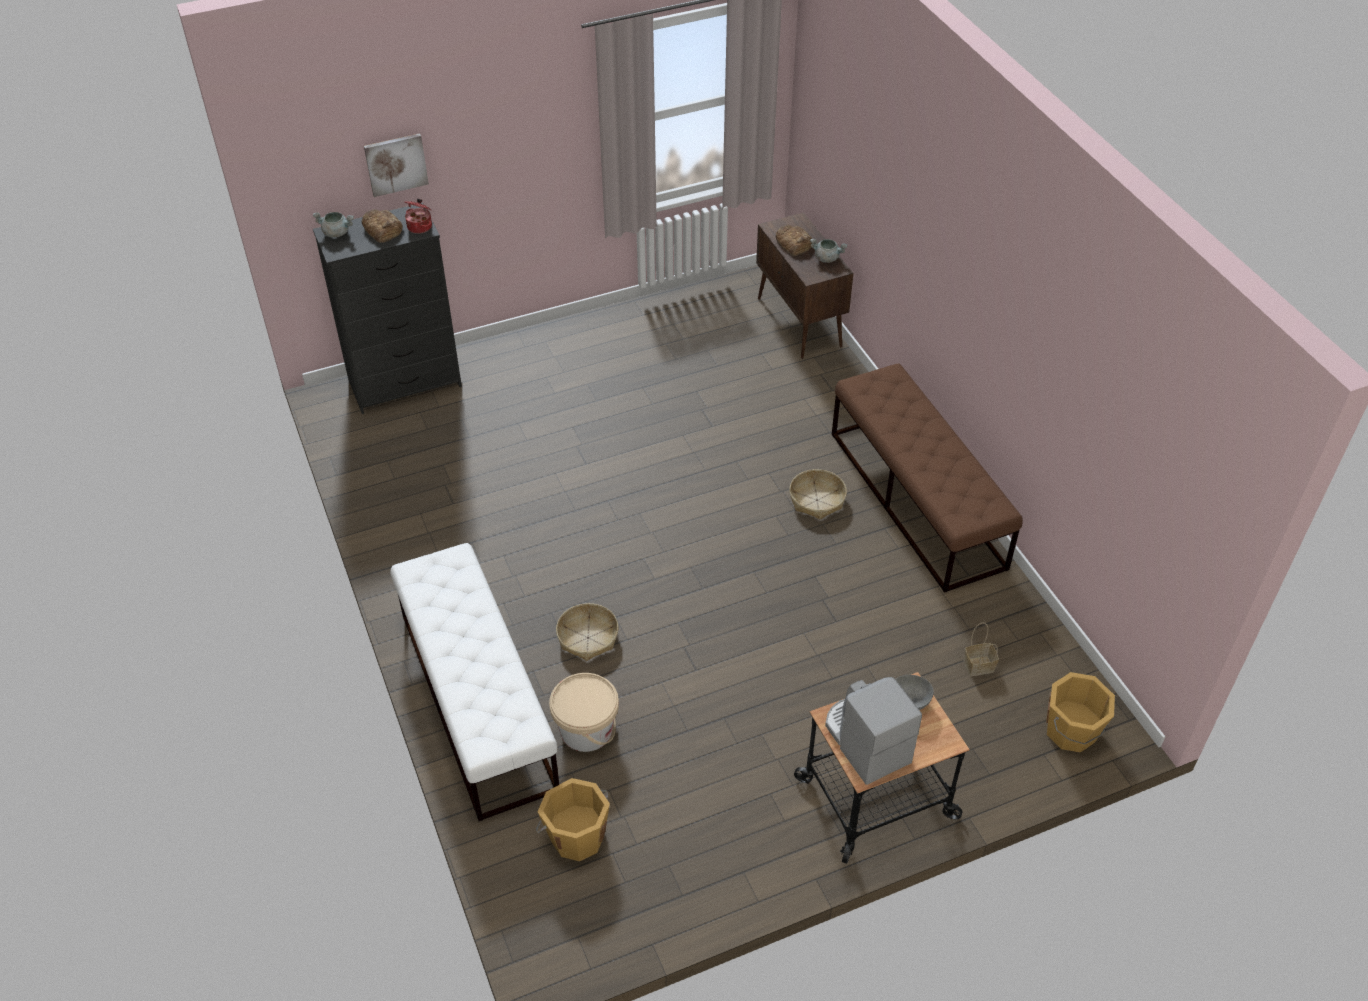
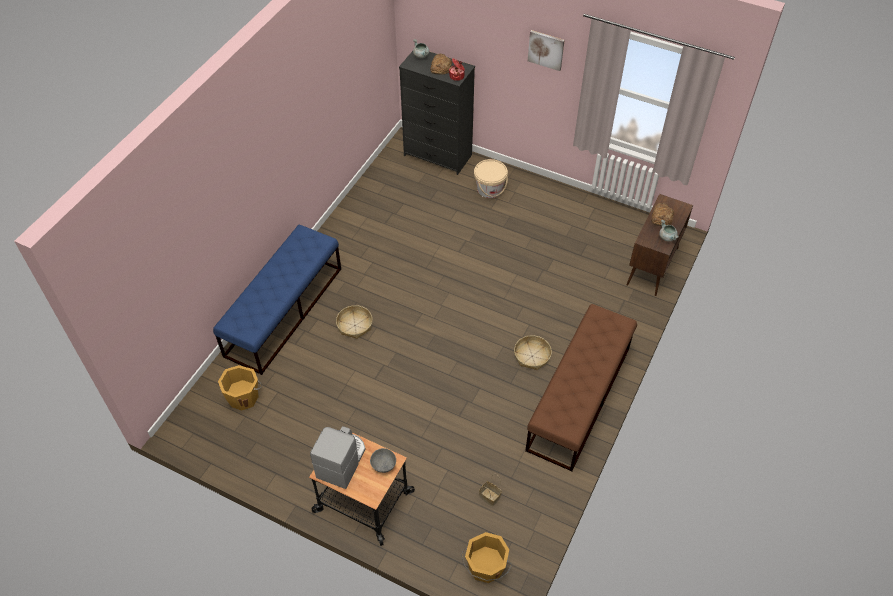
camera: 50 degrees right, 5 degrees up
picture [364,133,429,197] -> picture moved to [528,30,565,71]
white bench [390,543,559,821] -> blue bench [213,225,341,375]
beige bucket [549,673,619,752] -> beige bucket moved to [474,159,508,198]

